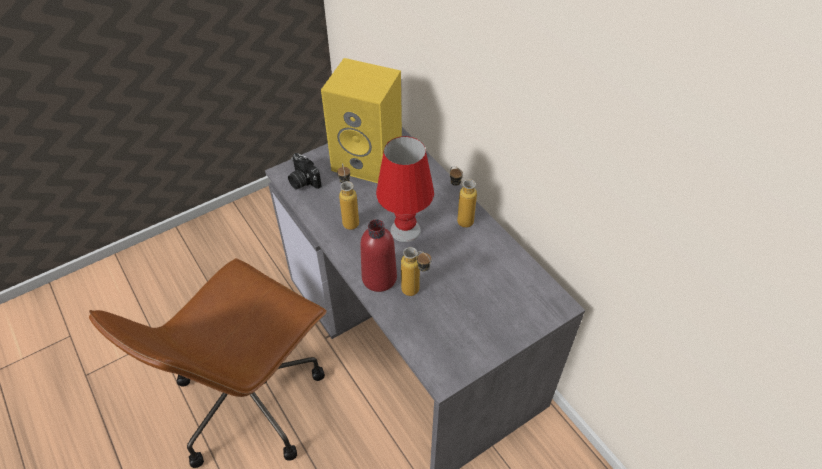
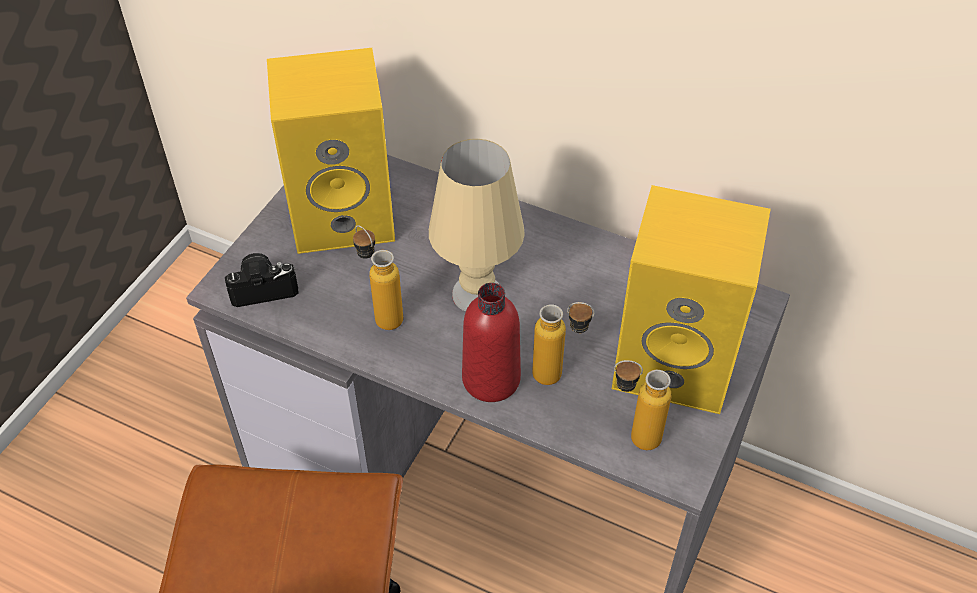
camera: 30 degrees left, 0 degrees up
camera [288,153,322,190] -> camera turned 150 degrees clockwise [225,253,299,307]
red table lamp [376,136,434,242] -> beige table lamp [429,139,525,312]
bottle [450,166,477,228] -> bottle moved to [614,360,671,450]
none -> yellow speaker [612,185,771,414]

